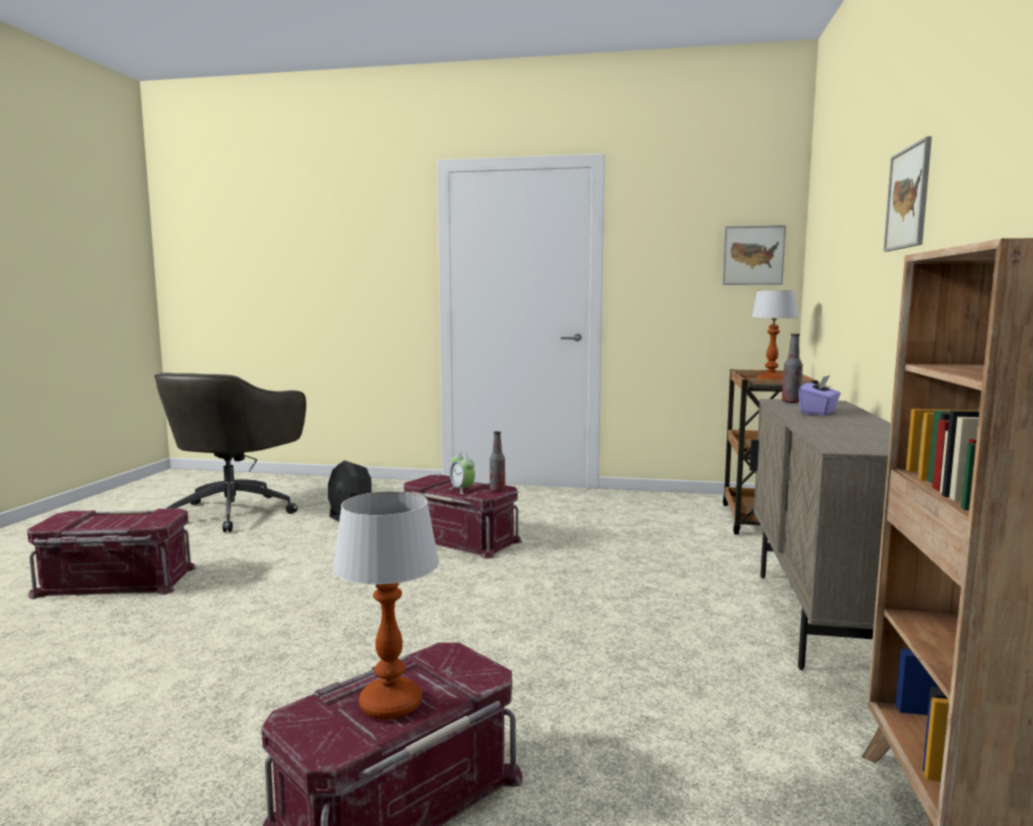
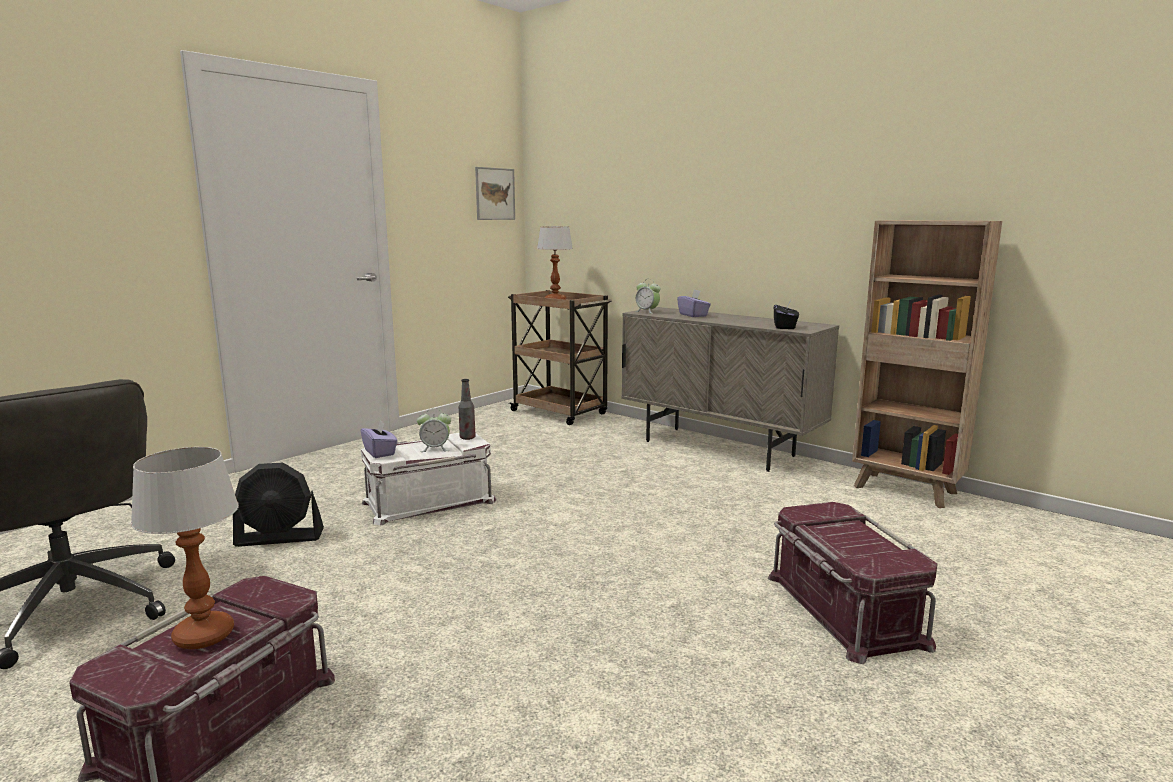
camera: 60 degrees left, 5 degrees up
table lamp [333,491,439,719] -> table lamp moved to [131,447,239,649]
red storage box [404,475,522,559] -> white storage box [361,433,496,525]
bottle [782,334,803,403] -> alarm clock [635,279,660,314]
picture [883,136,932,252] -> none
none -> purple tissue box [361,420,398,458]
none -> black tissue box [774,299,799,329]

